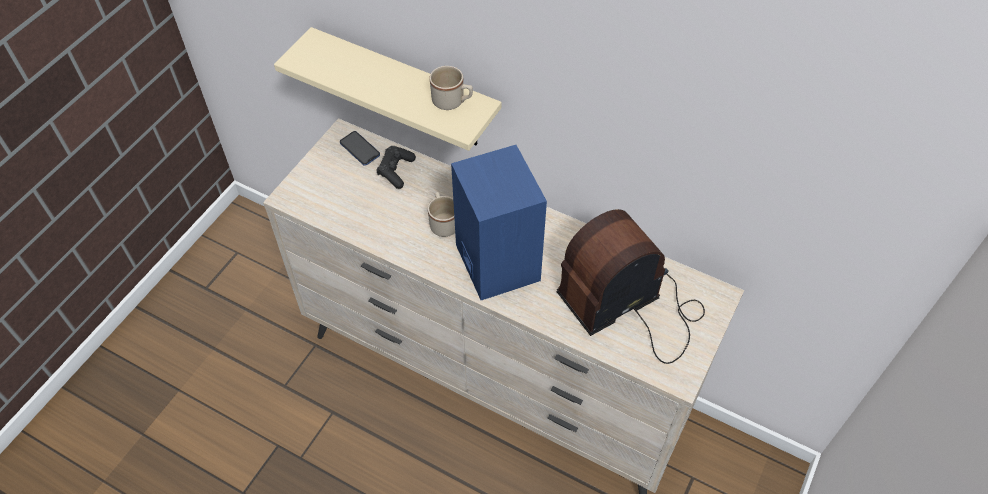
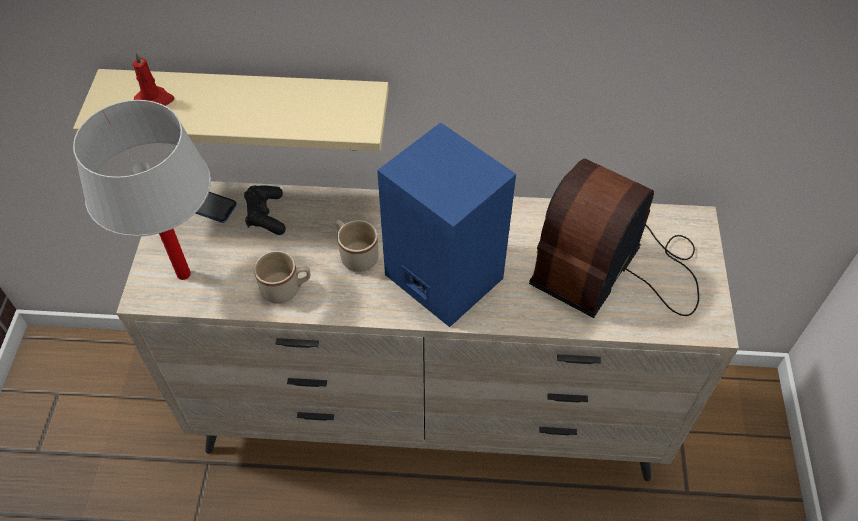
camera: 25 degrees left, 0 degrees up
beige mug [430,66,473,110] -> beige mug moved to [254,251,311,304]
none -> white table lamp [73,100,211,280]
none -> red candle [132,52,174,106]

